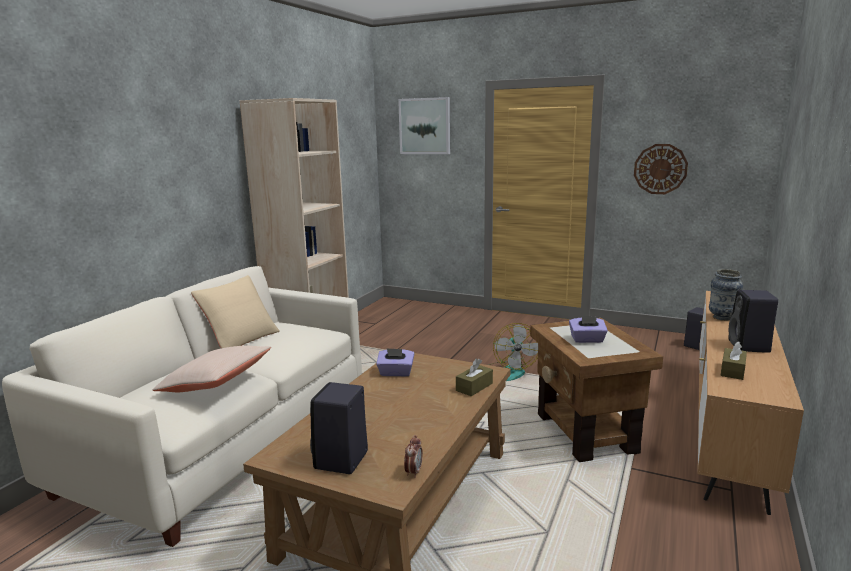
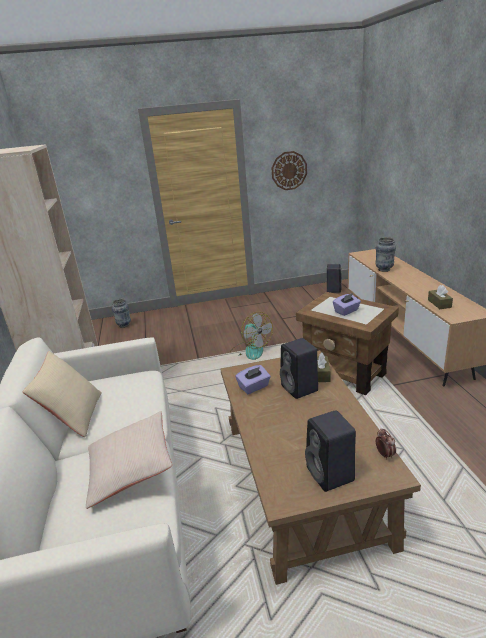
camera: 35 degrees left, 10 degrees up
picture [398,97,450,154] -> none
black speaker [728,290,778,353] -> black speaker moved to [280,338,318,399]
none -> vase [112,298,131,328]

